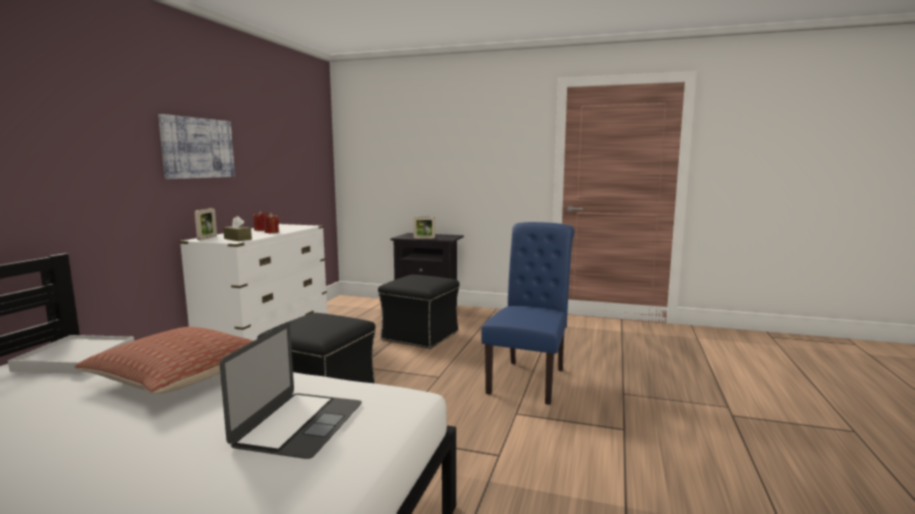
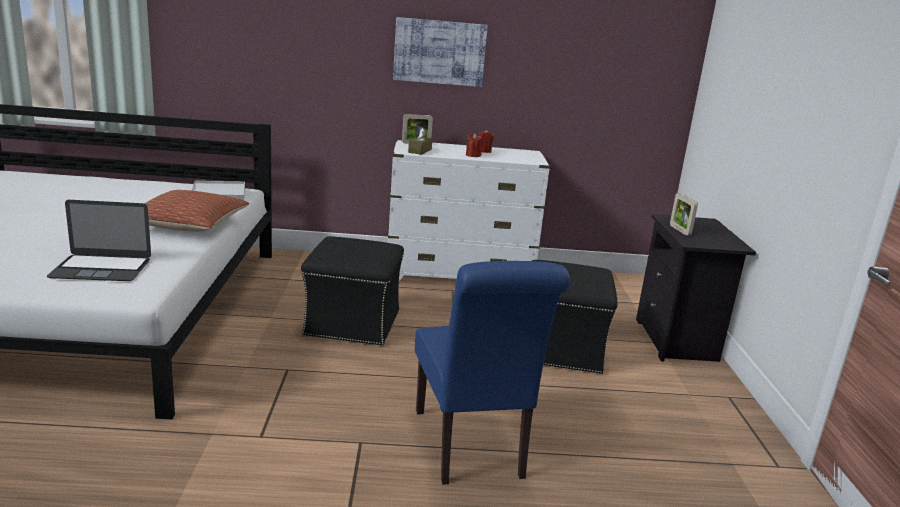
camera: 70 degrees right, 10 degrees up
blue chair [481,222,574,405] -> blue chair turned 75 degrees clockwise [415,261,570,485]

